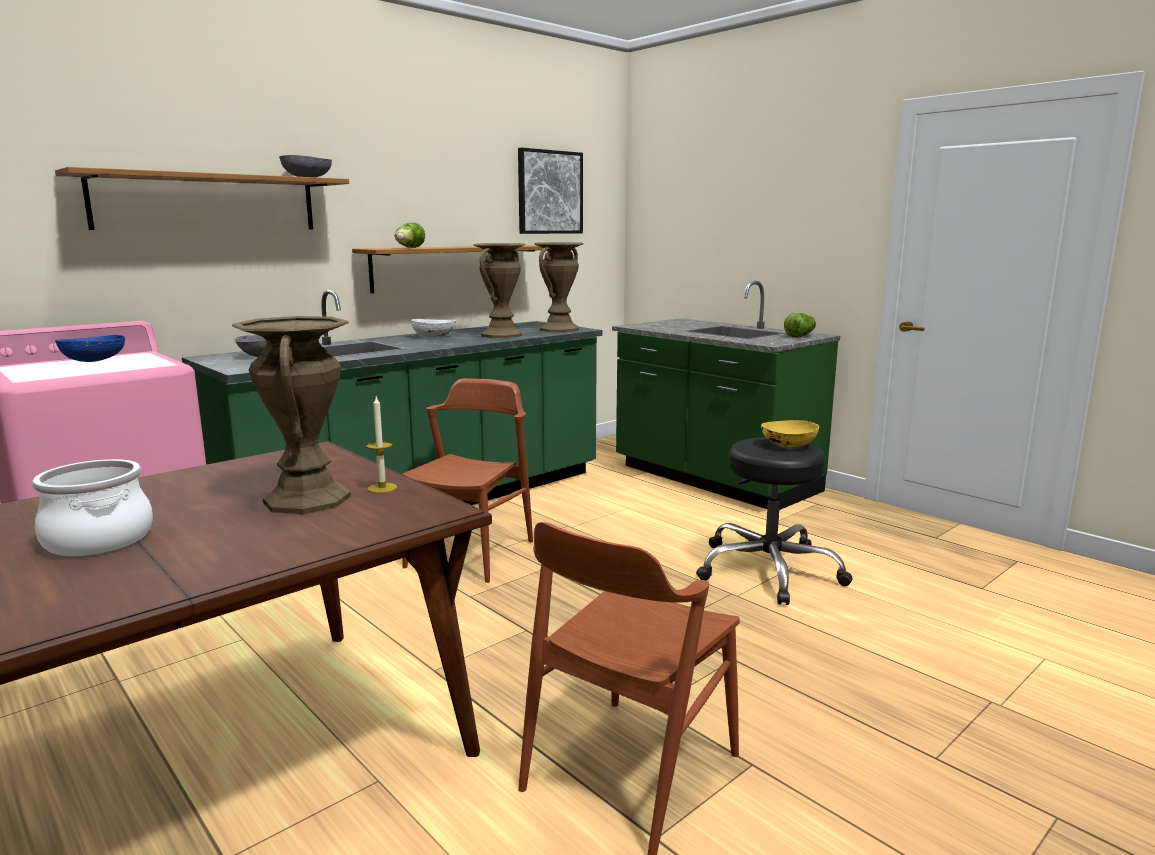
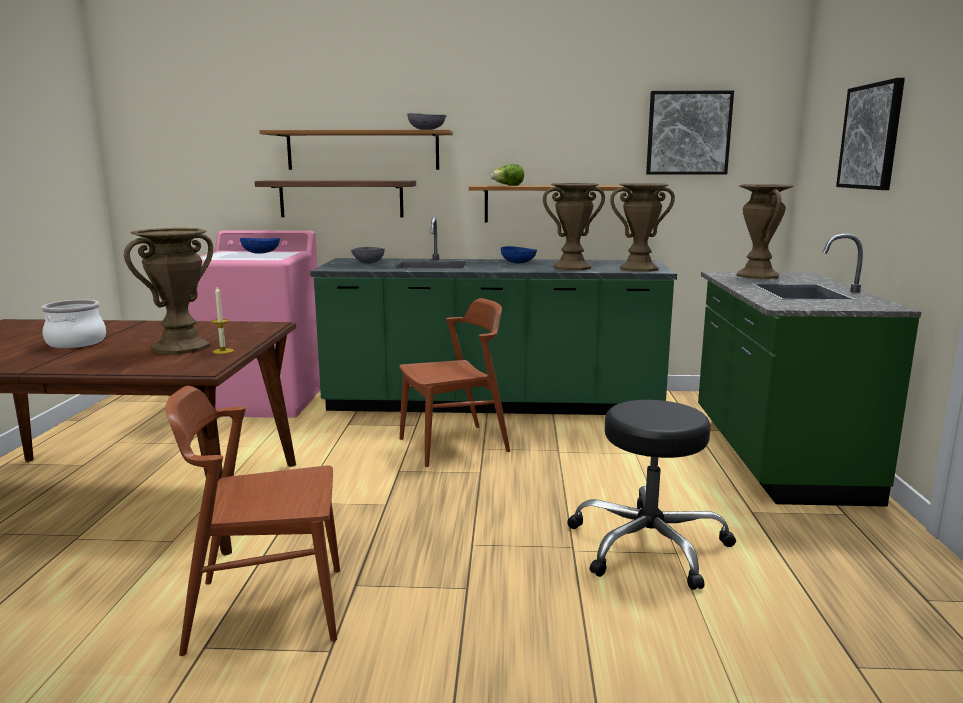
camera: 45 degrees right, 0 degrees up
white bowl [411,319,456,337] -> blue bowl [501,246,537,264]
yellow bowl [761,420,819,447] -> none
lettuce [784,313,816,337] -> none
none -> shelf [255,180,416,218]
none -> brown vase [737,184,794,279]
none -> picture [836,78,905,190]

